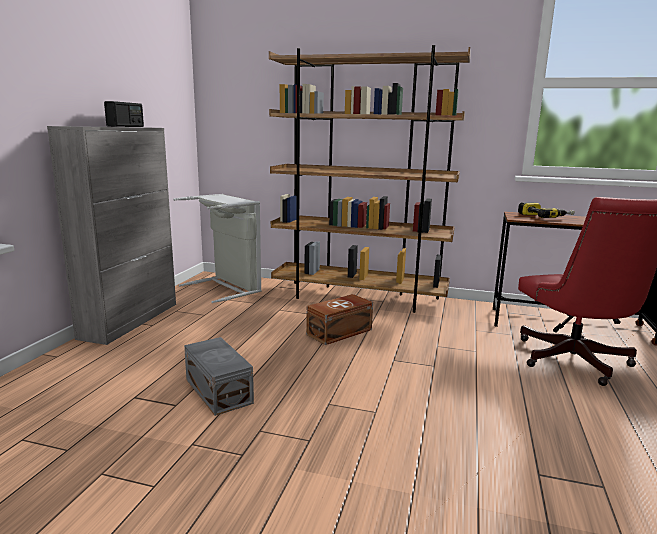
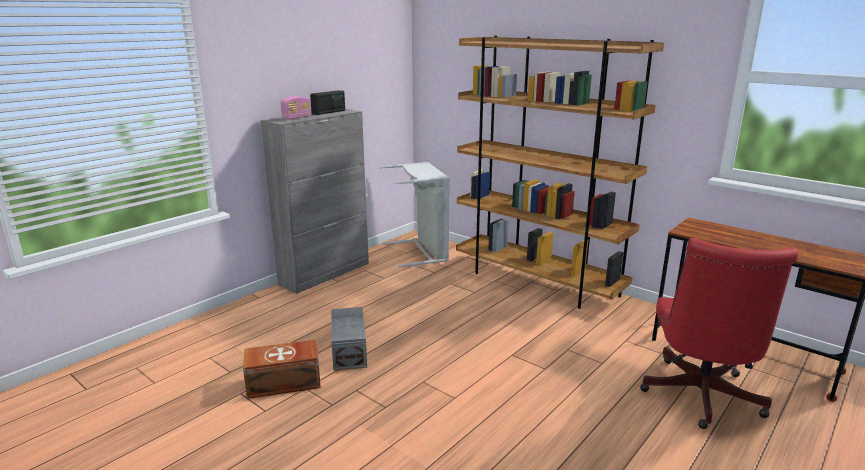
camera: 25 degrees right, 5 degrees up
brown storage box [306,294,373,345] -> brown storage box moved to [243,339,321,399]
power drill [518,202,575,218] -> none
none -> radio [280,96,311,120]

